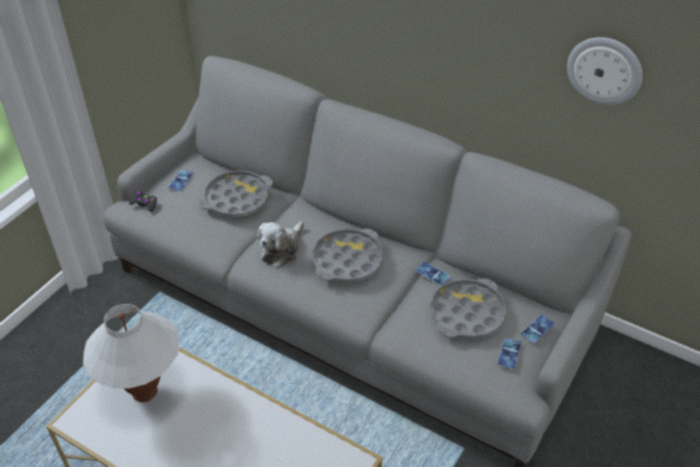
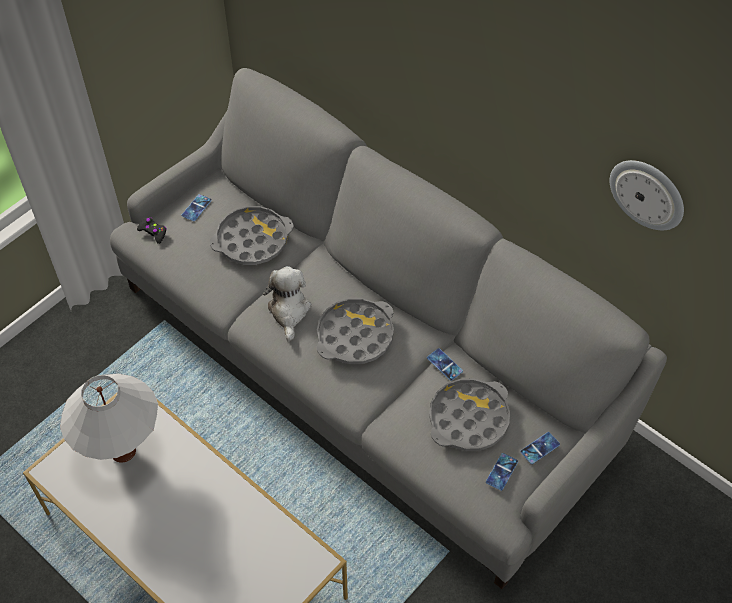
camera: 10 degrees right, 10 degrees up
plush toy [257,221,304,268] -> plush toy turned 135 degrees clockwise [263,266,311,342]

